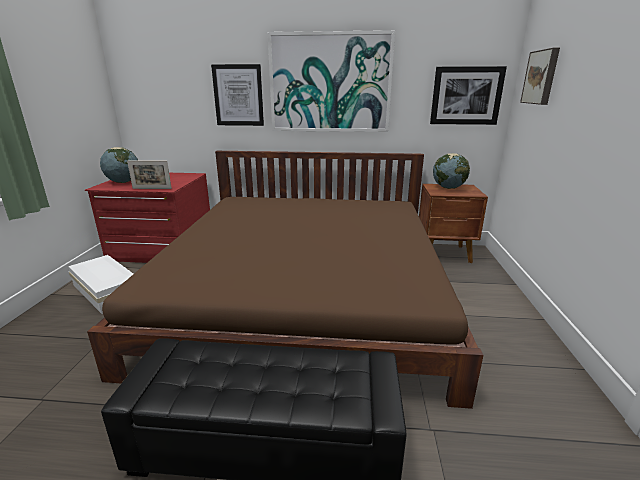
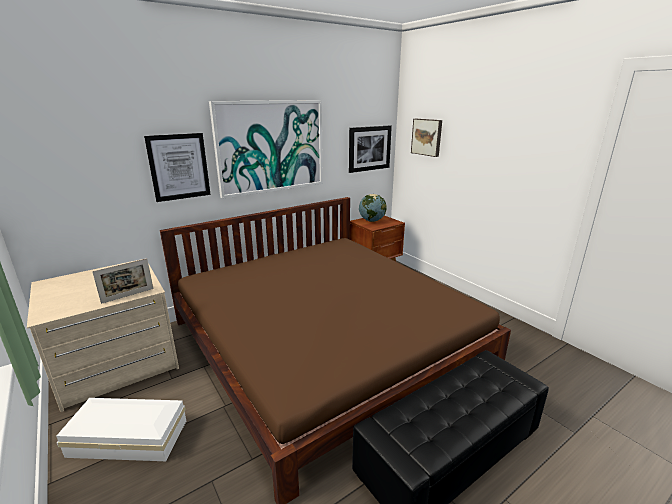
camera: 40 degrees left, 0 degrees up
red dresser [85,173,210,263] -> beige dresser [27,260,179,412]
globe [100,147,138,183] -> none

